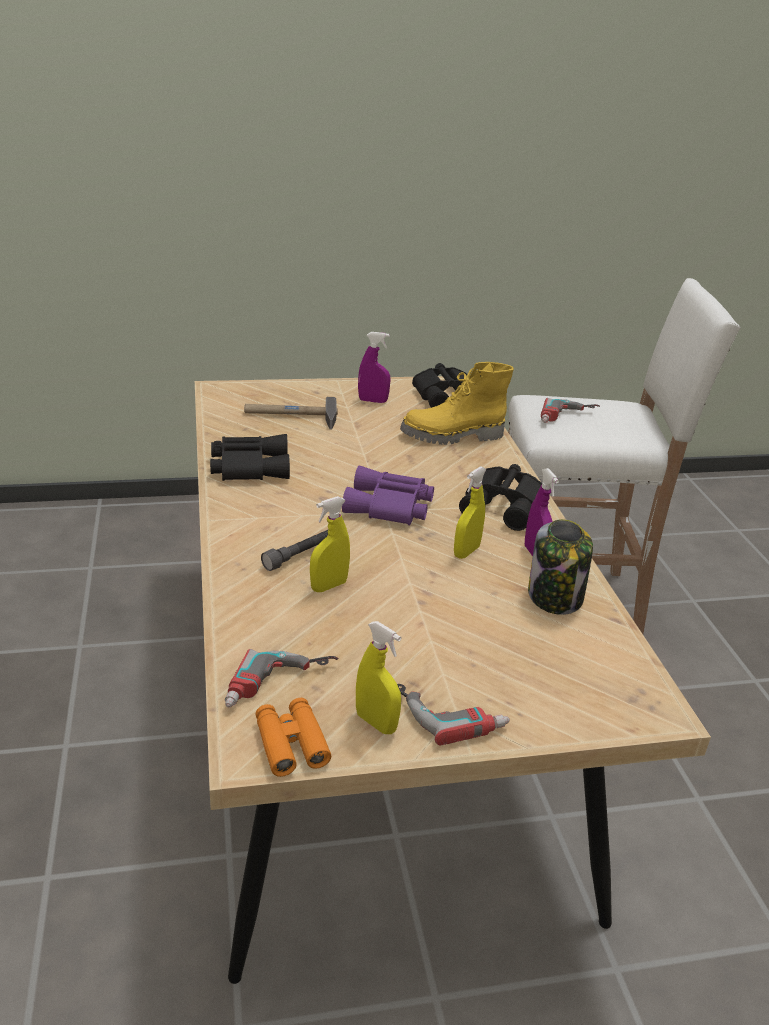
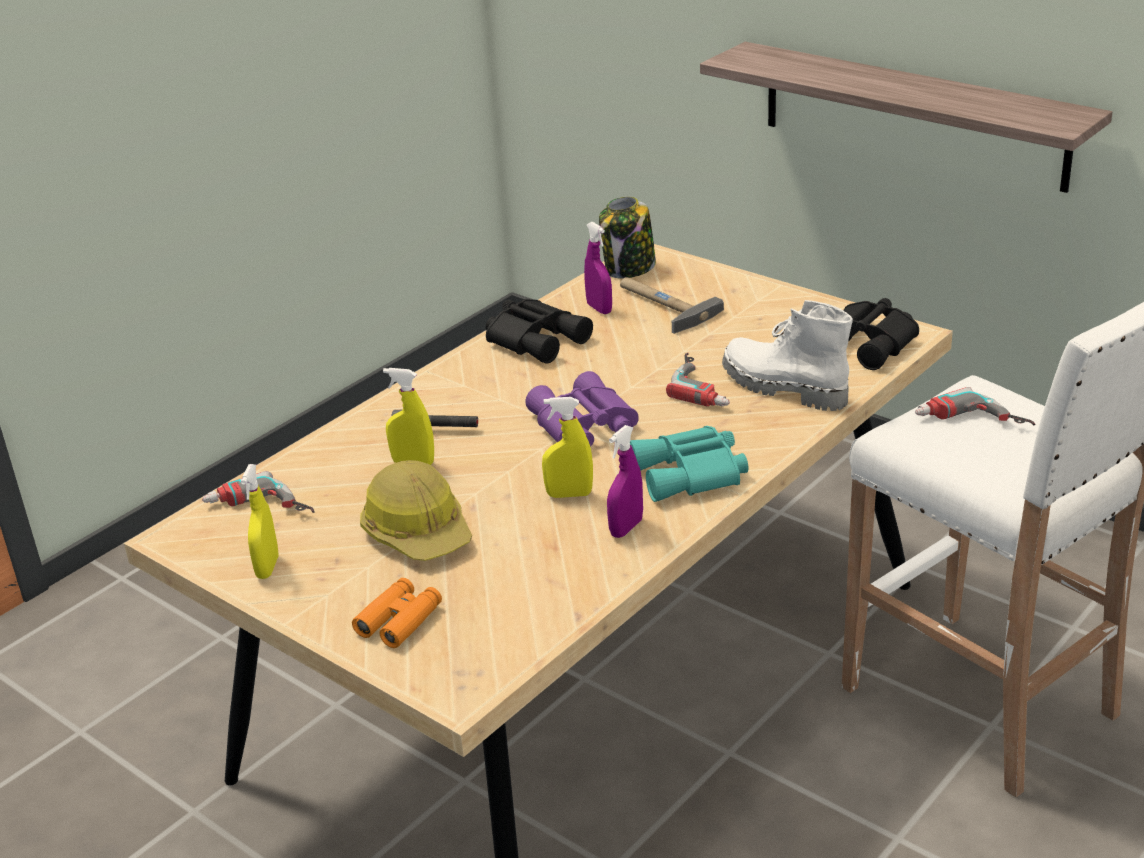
camera: 55 degrees right, 0 degrees up
orange binoculars [255,698,331,777] -> orange binoculars moved to [352,578,442,648]
purple spray bottle [358,332,390,403] -> purple spray bottle moved to [584,222,612,314]
power drill [397,684,510,746] -> power drill moved to [666,353,730,407]
yellow boot [400,362,514,445] -> white boot [722,300,853,411]
black binoculars [459,464,542,531] -> turquoise binoculars [630,426,749,502]
jar [528,519,593,615] -> jar moved to [599,197,656,279]
none -> hard hat [360,460,472,561]
none -> shelf [700,42,1112,193]

